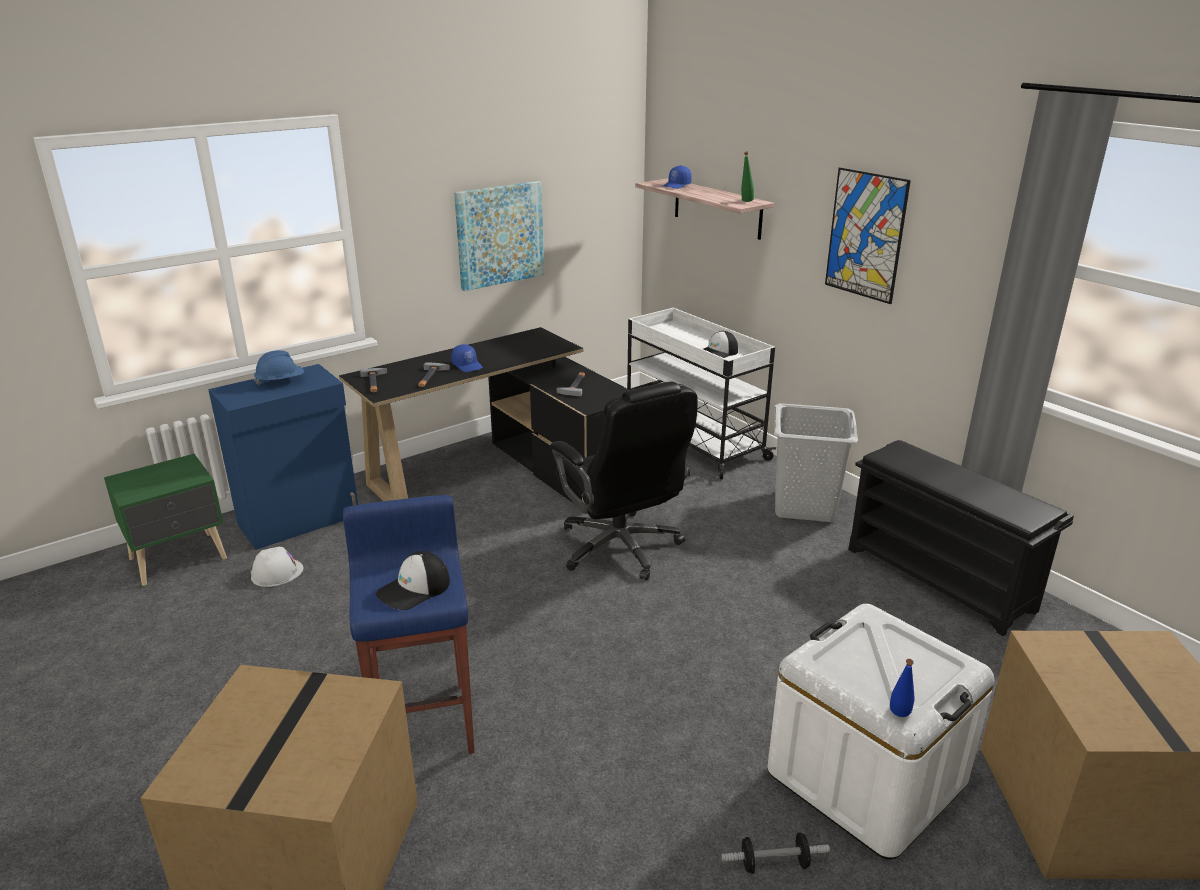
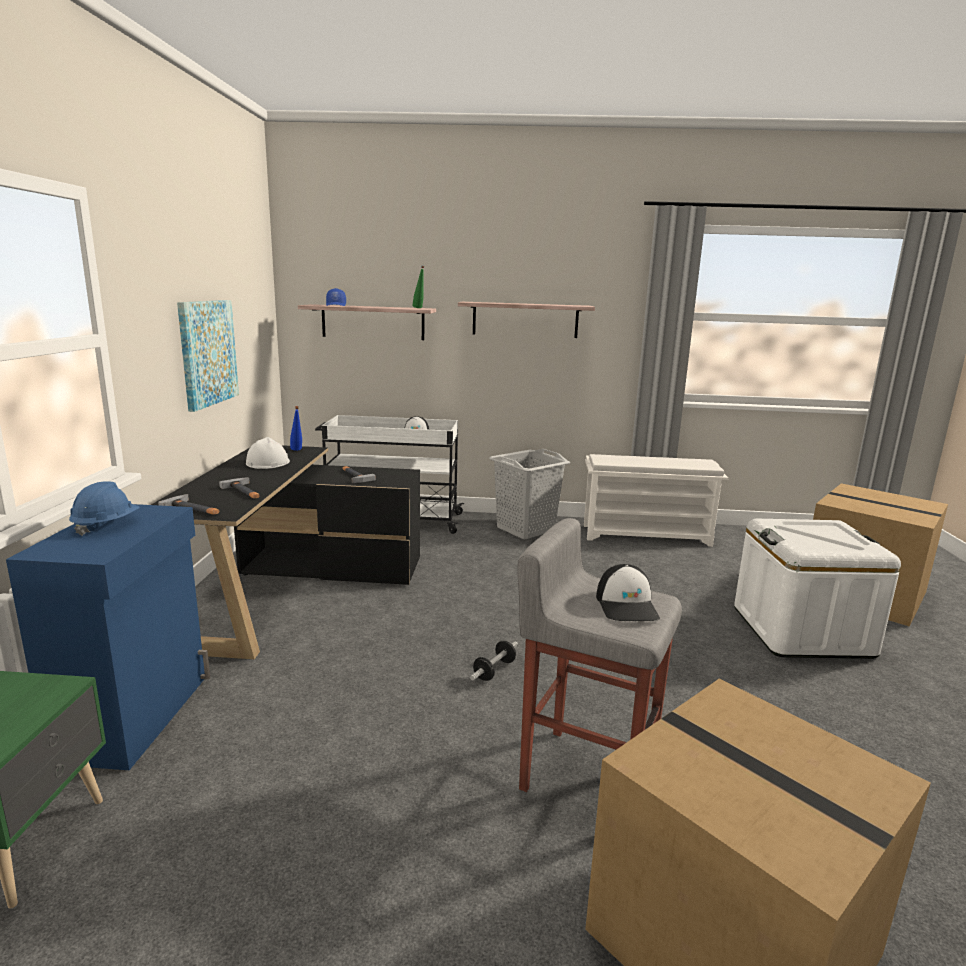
camera: 50 degrees left, 10 degrees down
white hard hat [251,547,303,587] -> white hard hat moved to [246,437,290,469]
blue stool [343,495,475,754] -> grey stool [517,518,682,792]
blue cap [452,344,483,372] -> none
black office chair [550,381,698,580] -> none
dumbbell [722,833,830,874] -> dumbbell moved to [470,641,518,681]
picture [825,168,911,304] -> shelf [458,302,595,338]
black shoe rack [849,440,1074,636] -> white shoe rack [584,454,728,547]
blue bottle [890,659,915,717] -> blue bottle moved to [290,406,302,451]

